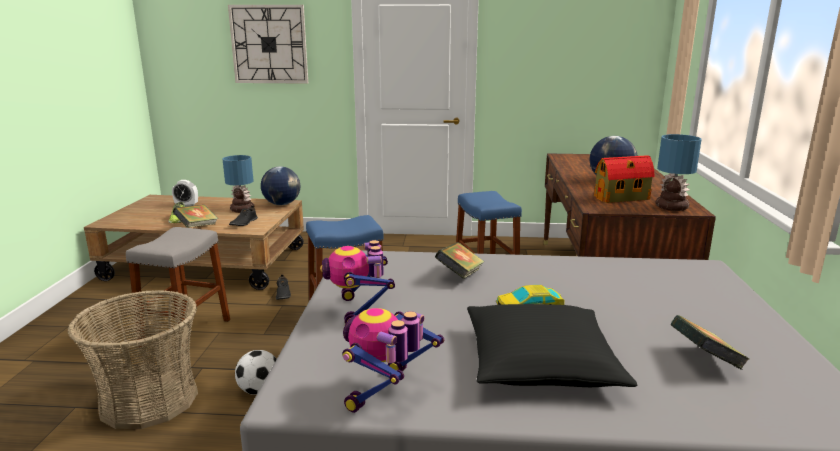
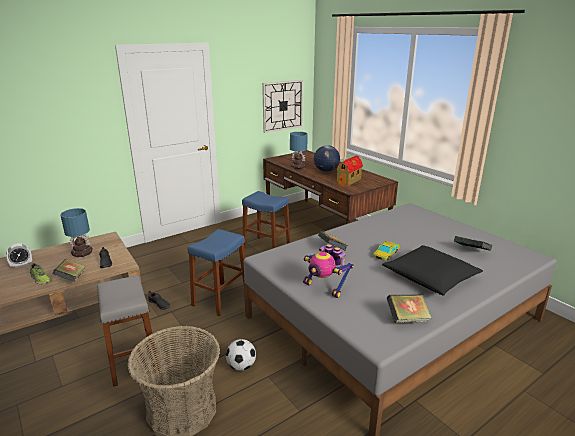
camera: 40 degrees left, 5 degrees up
wall clock [228,5,308,84] -> wall clock moved to [262,80,303,133]
globe [261,166,300,205] -> none
toy robot [342,308,444,413] -> book [387,294,432,323]
table lamp [656,134,702,211] -> table lamp moved to [290,132,308,169]

